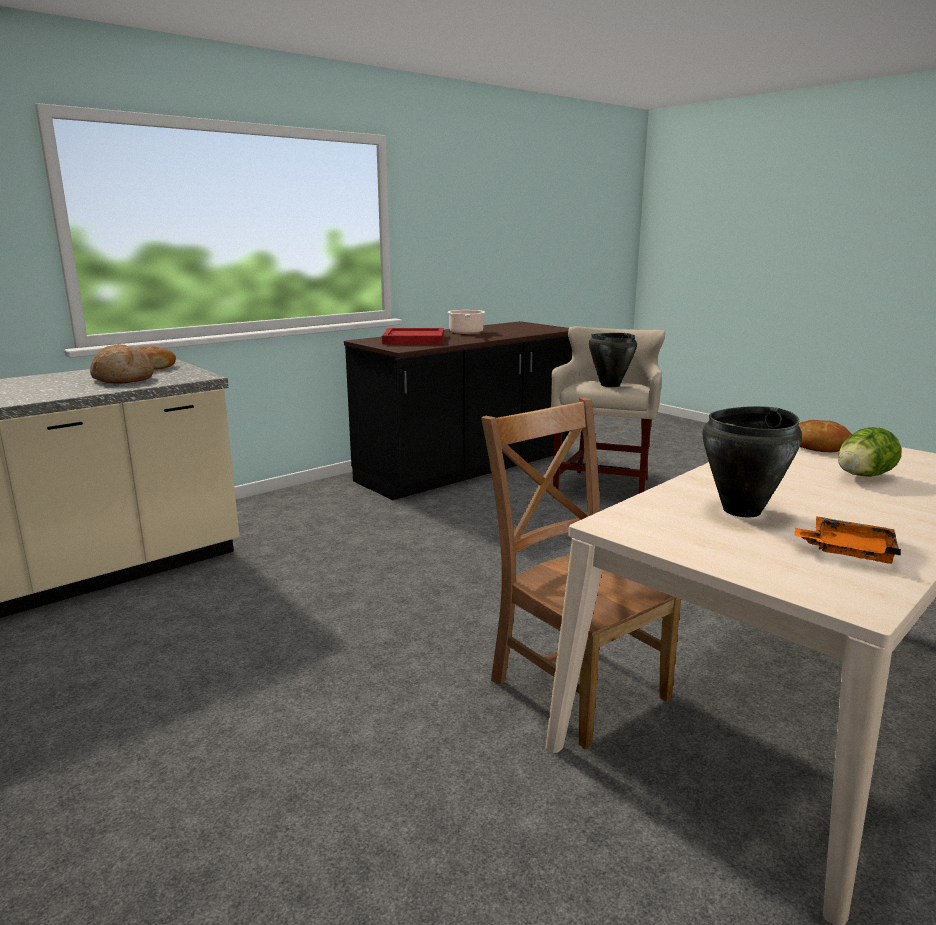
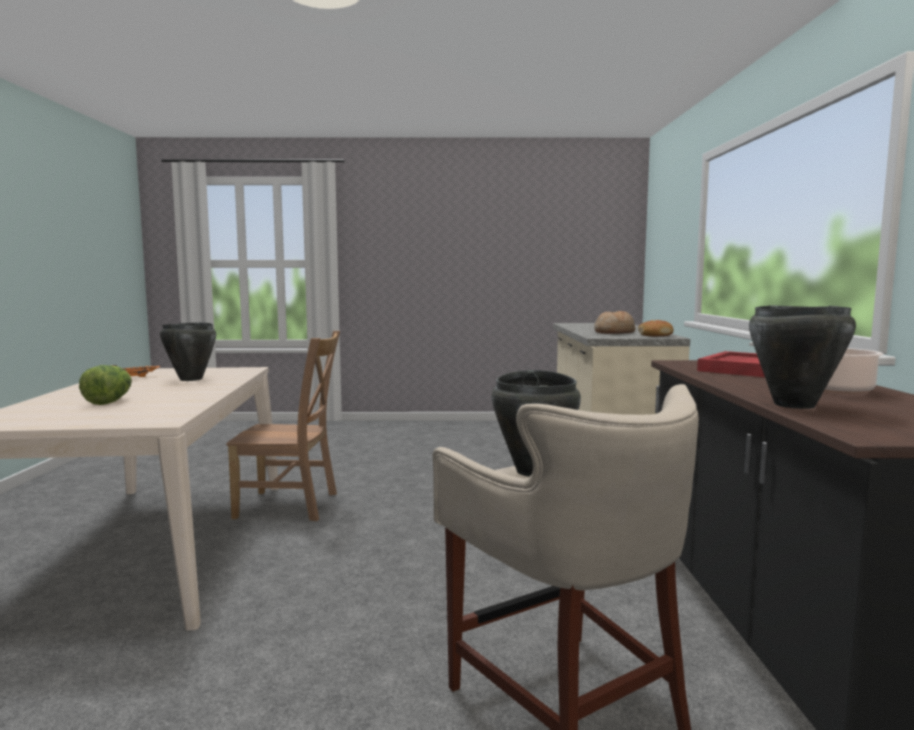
camera: 130 degrees right, 10 degrees down
bread [798,420,852,452] -> none
none -> black cooking pot [749,305,856,409]

